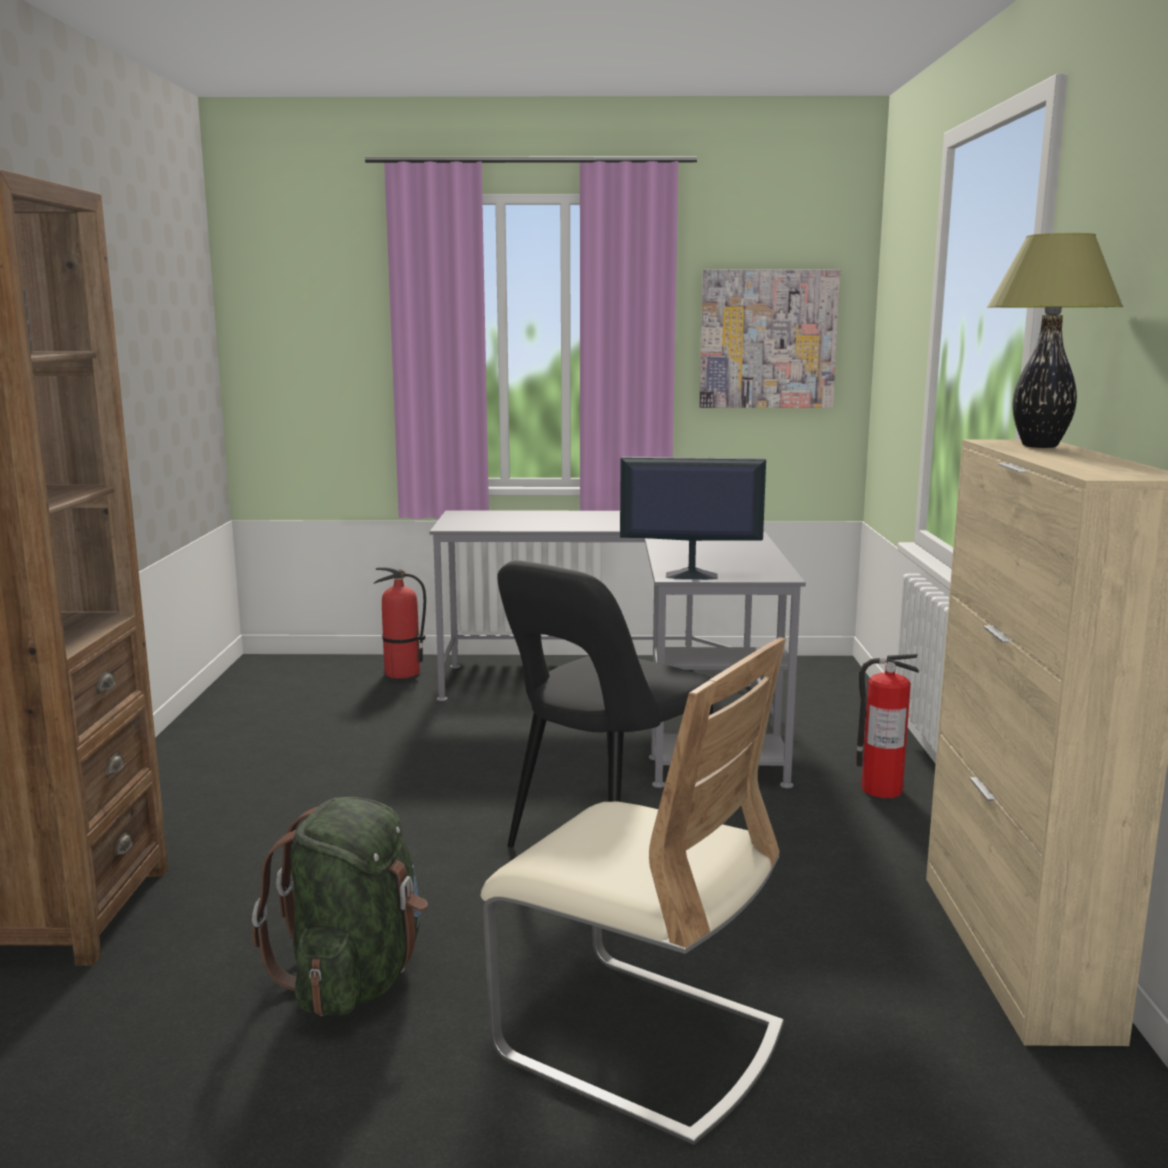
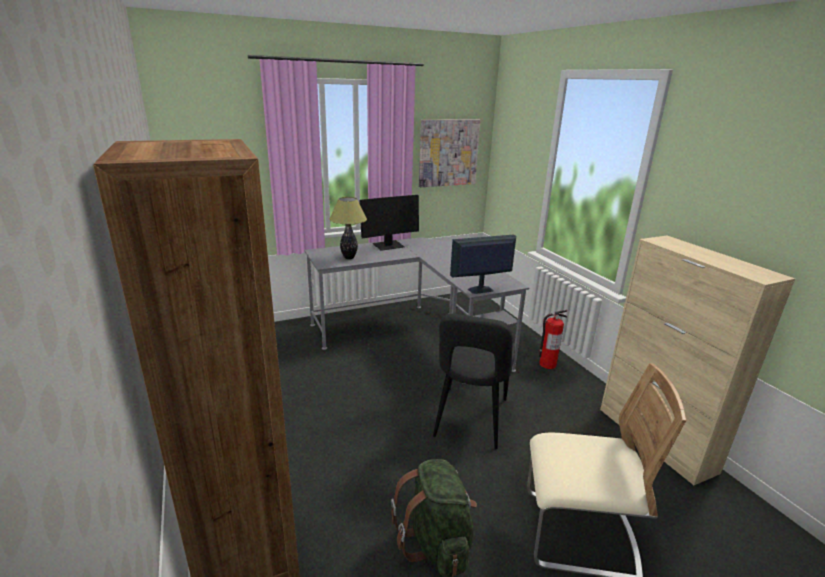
camera: 25 degrees left, 10 degrees up
fire extinguisher [374,567,426,679] -> none
table lamp [987,233,1123,448] -> table lamp moved to [329,197,367,259]
none -> monitor [359,195,419,251]

